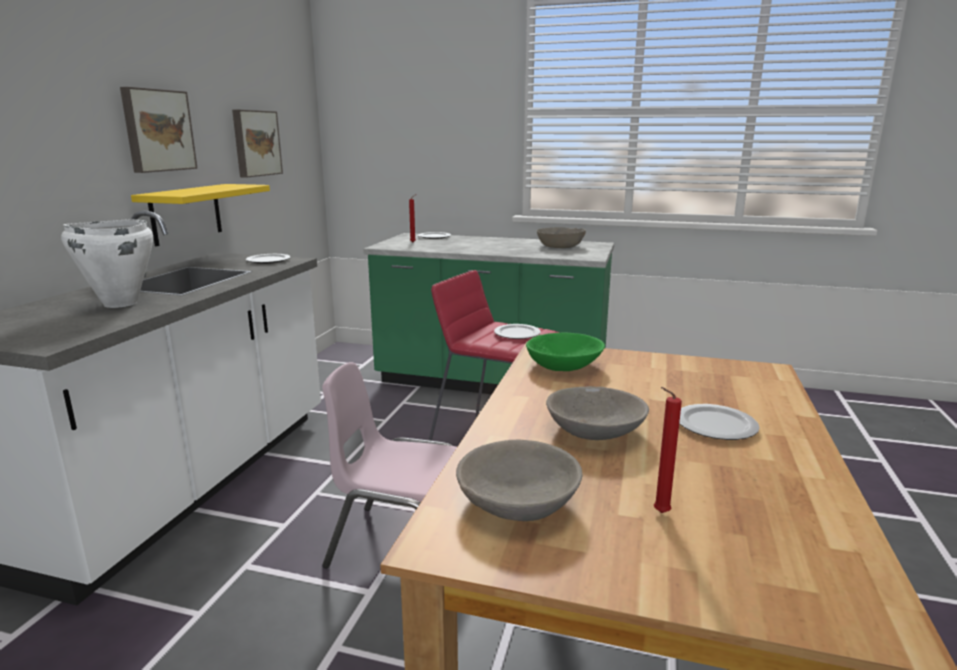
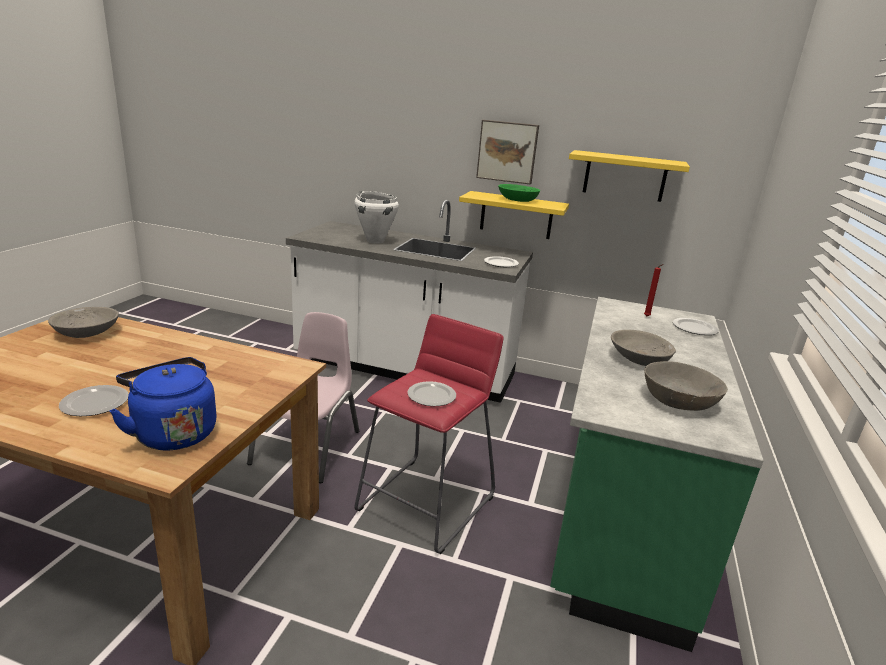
camera: 90 degrees right, 5 degrees up
picture [232,110,283,178] -> yellow shelf [569,150,690,202]
green bowl [526,333,605,371] -> green bowl moved to [498,184,540,202]
grey bowl [546,386,649,440] -> grey bowl moved to [611,330,676,366]
red candle [654,387,682,513] -> none
none -> blue kettle [109,357,217,451]

